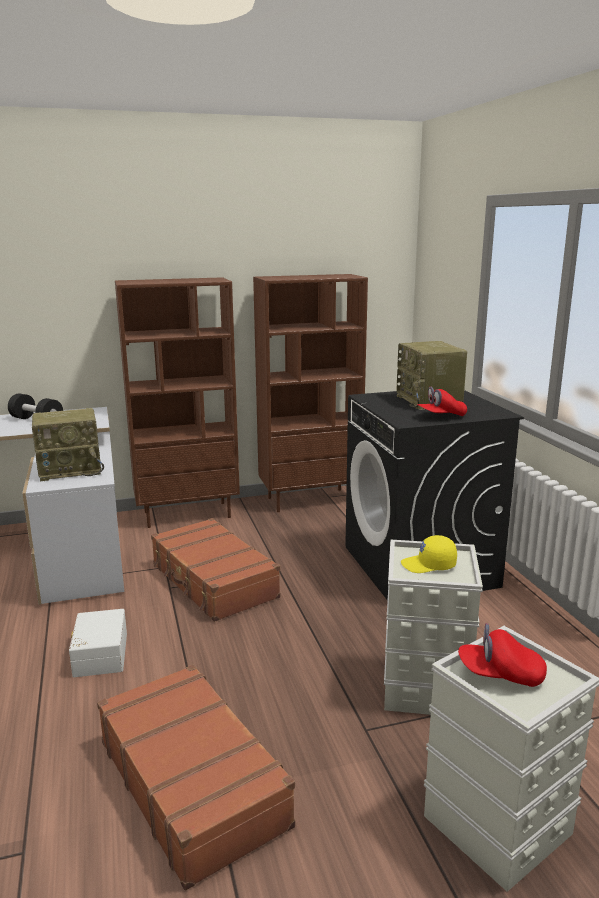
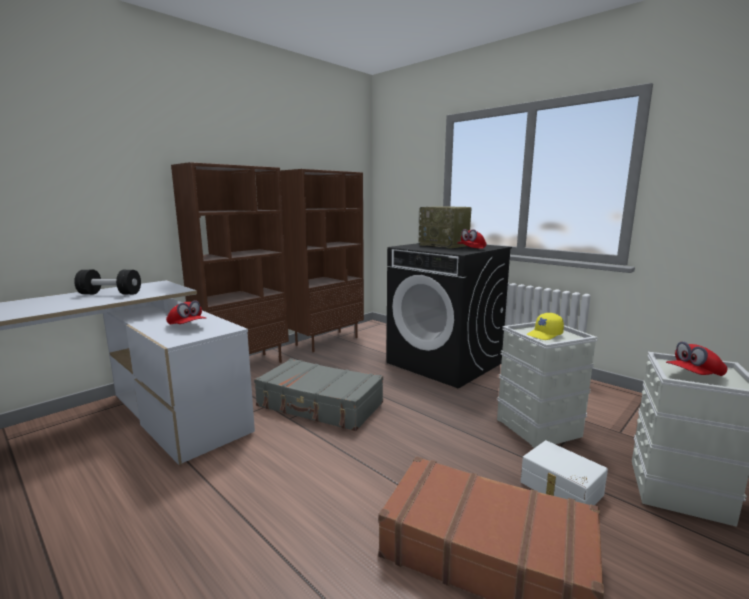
camera: 30 degrees left, 5 degrees down
radio [32,408,104,481] -> red cap [166,300,206,325]
white storage box [69,609,127,677] -> white storage box moved to [521,440,608,505]
brown suitcase [151,518,280,622] -> grey suitcase [254,358,383,431]

